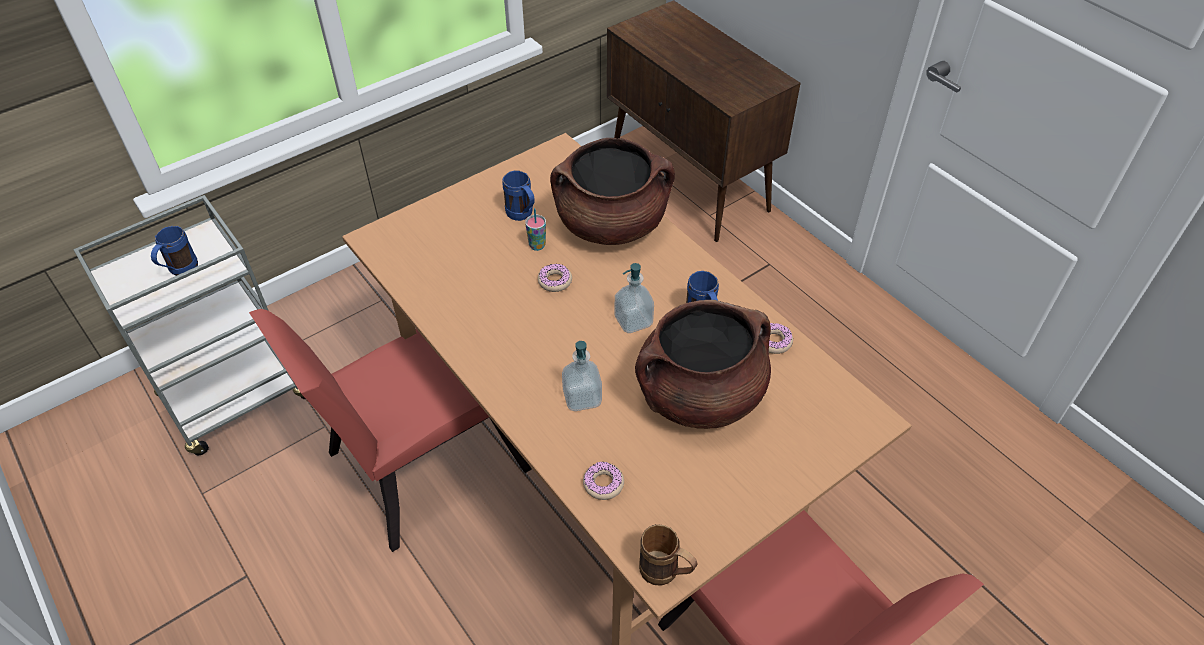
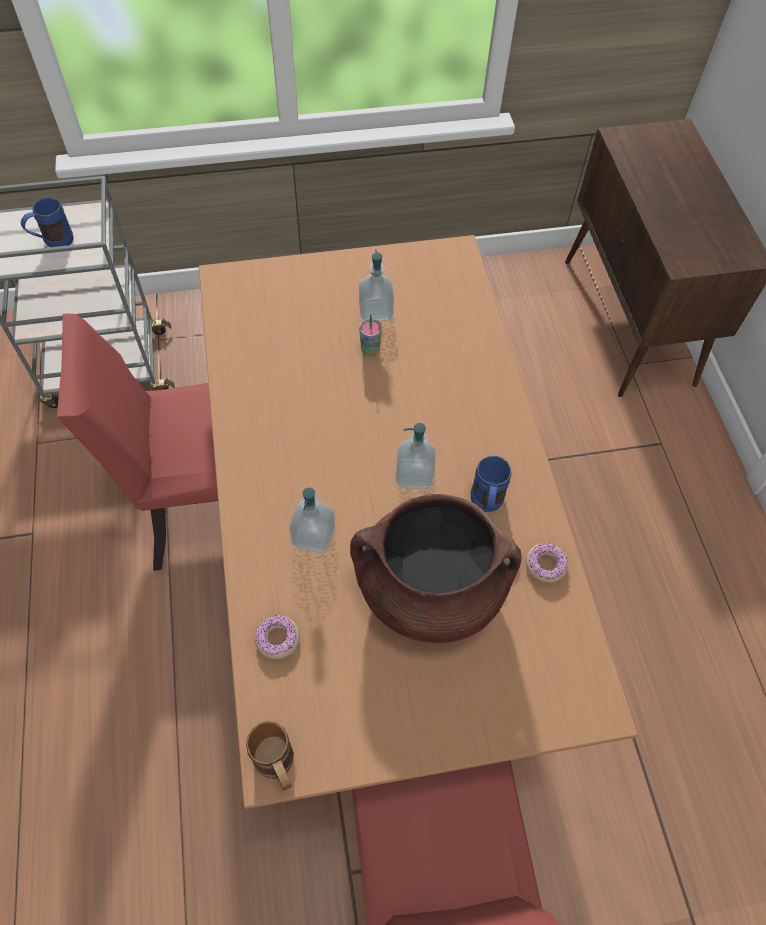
camera: 25 degrees right, 10 degrees up
blue mug [502,171,535,221] -> soap dispenser [359,249,394,321]
donut [538,264,572,292] -> none
brown cooking pot [550,138,675,245] -> none

